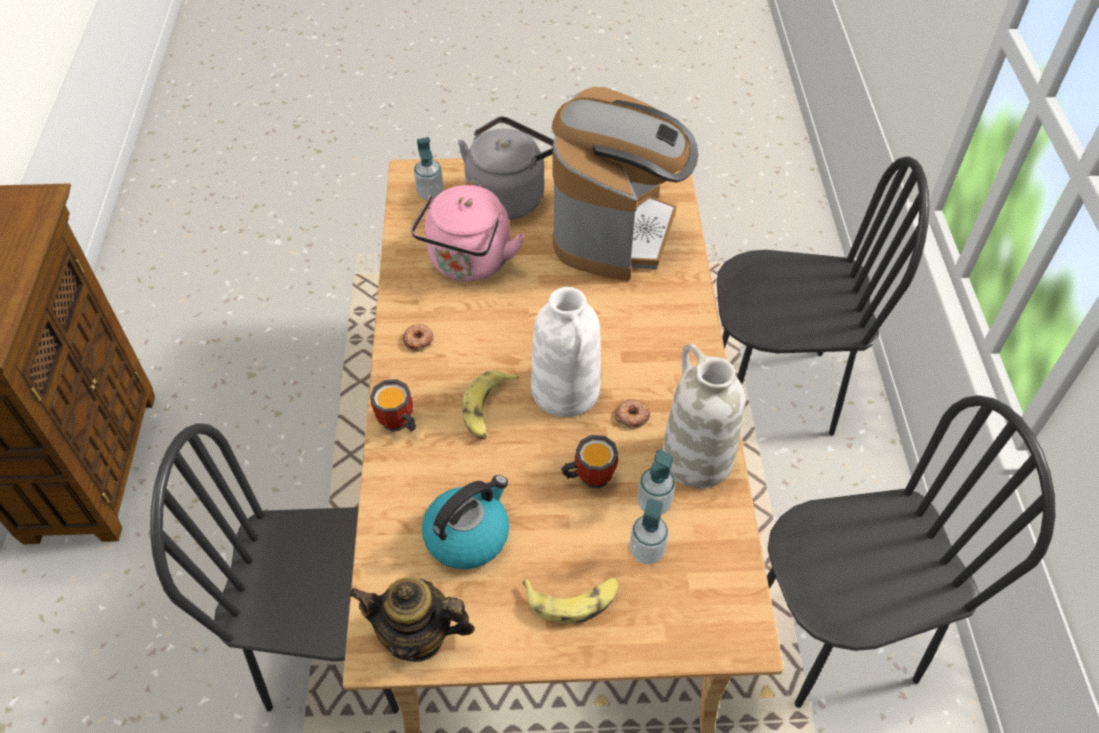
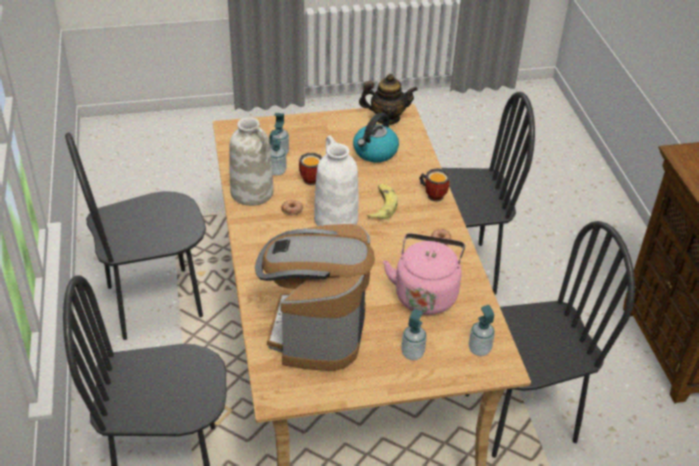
camera: 170 degrees right, 10 degrees down
grey kettle [458,116,553,220] -> soap dispenser [401,308,427,360]
banana [523,578,619,624] -> none
none -> black chair [465,221,635,458]

